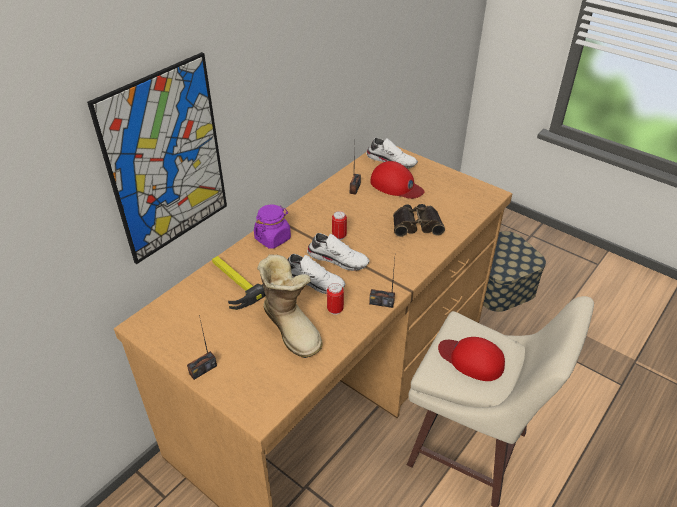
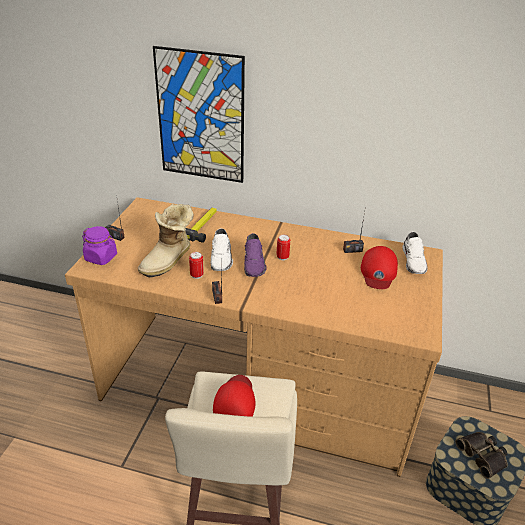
camera: 65 degrees right, 5 degrees down
purple jar [254,205,291,249] -> purple jar moved to [82,226,117,265]
white shoe [307,233,370,271] -> purple shoe [244,233,267,277]
binoculars [393,204,445,237] -> binoculars moved to [455,432,508,479]

